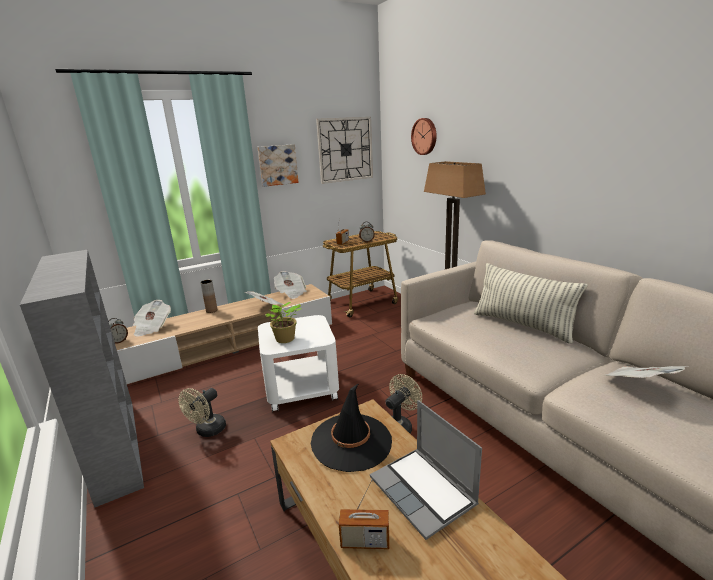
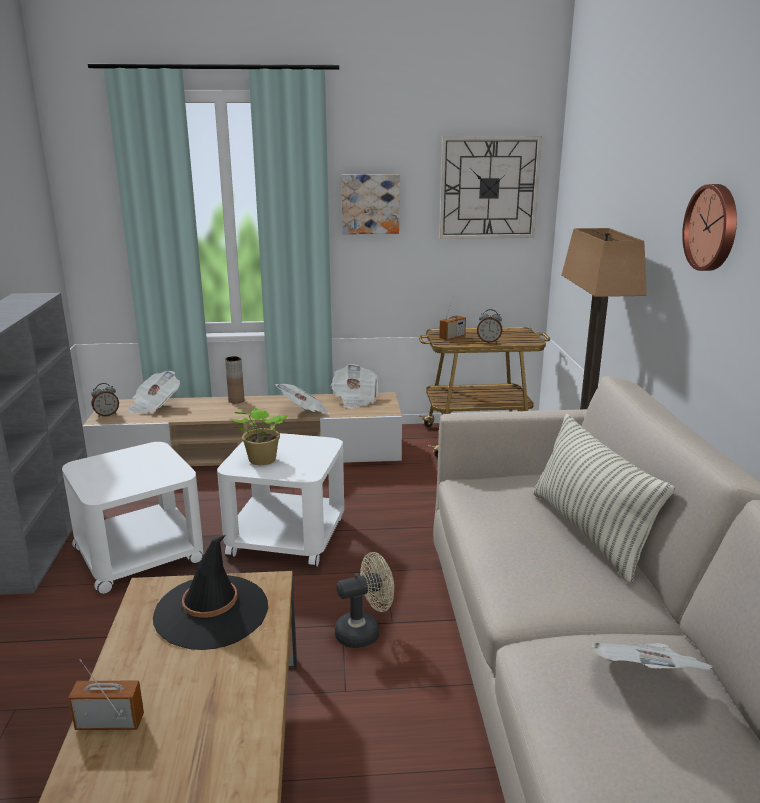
camera: 25 degrees right, 0 degrees up
beige fan [179,388,226,437] -> white side table [62,442,203,594]
radio [339,480,389,549] -> radio turned 150 degrees clockwise [68,659,144,730]
laptop [370,400,482,540] -> none
wall clock [411,118,437,155] -> wall clock moved to [682,184,737,271]

